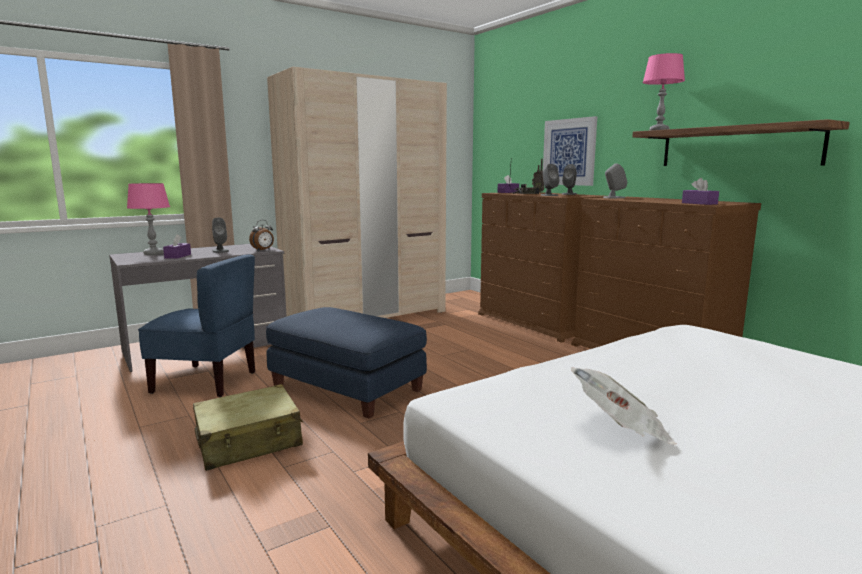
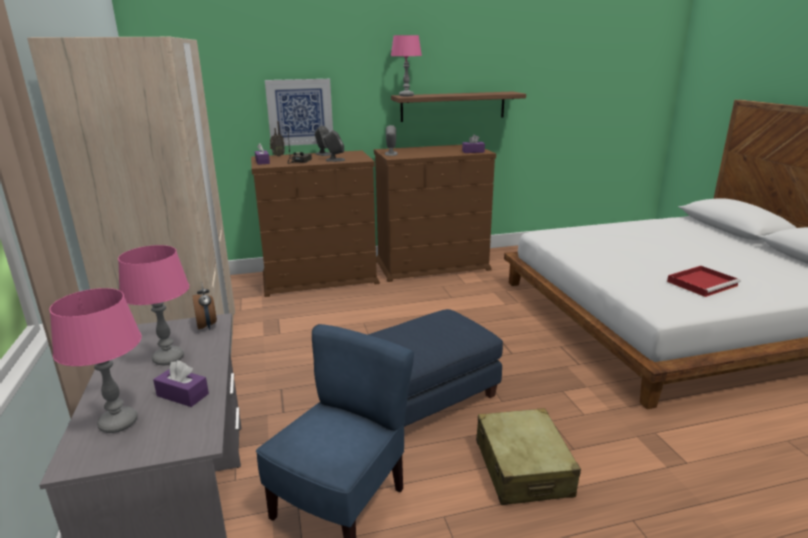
camera: 70 degrees left, 10 degrees up
grey speaker [212,217,229,253] -> pink table lamp [118,245,189,365]
newspaper [571,367,676,445] -> red tray [667,266,741,297]

